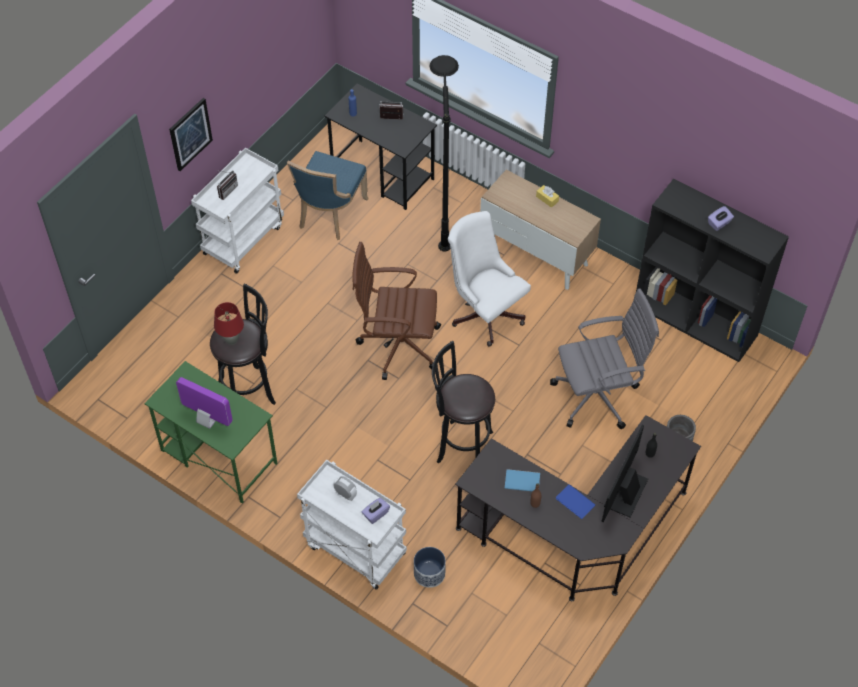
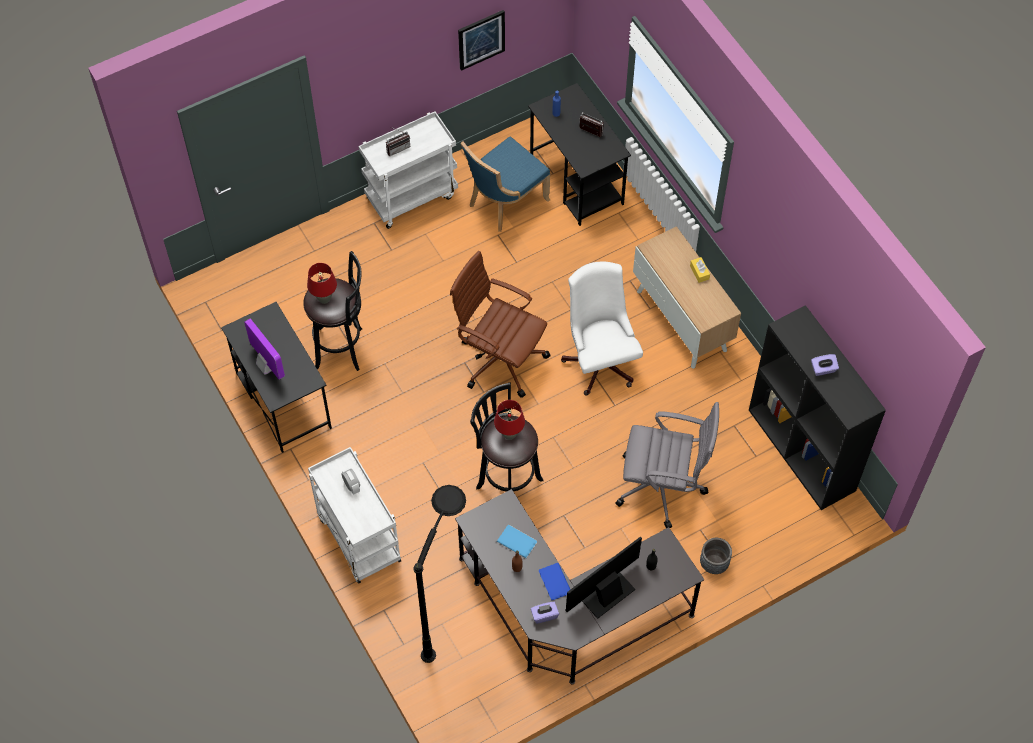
camera: 25 degrees right, 5 degrees up
green desk [144,361,278,504] -> black desk [221,302,332,453]
picture [169,98,213,171] -> picture moved to [458,10,505,71]
purple tissue box [362,498,390,524] -> purple tissue box moved to [531,602,559,624]
planter [414,547,446,588] -> none
black floor lamp [429,55,459,251] -> black floor lamp moved to [413,485,466,663]
none -> red table lamp [494,400,525,440]

